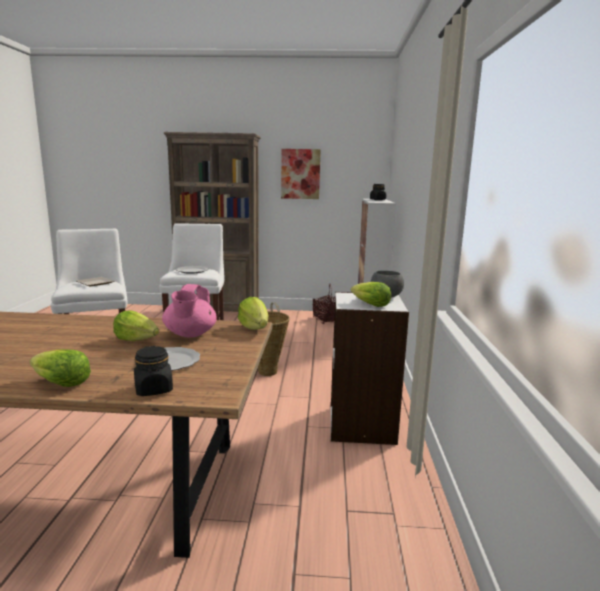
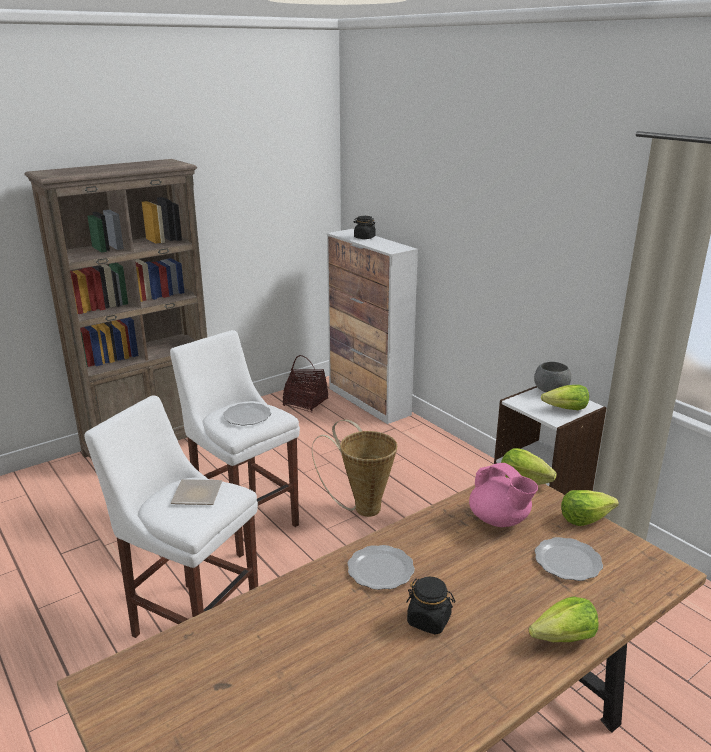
camera: 40 degrees left, 10 degrees up
lettuce [113,310,159,341] -> lettuce moved to [561,490,619,526]
black jar [134,346,173,396] -> black jar moved to [406,577,456,635]
picture [281,149,321,199] -> none
none -> plate [347,545,415,590]

